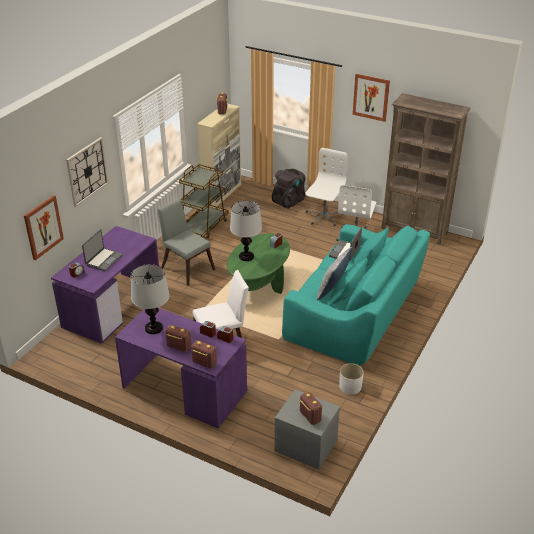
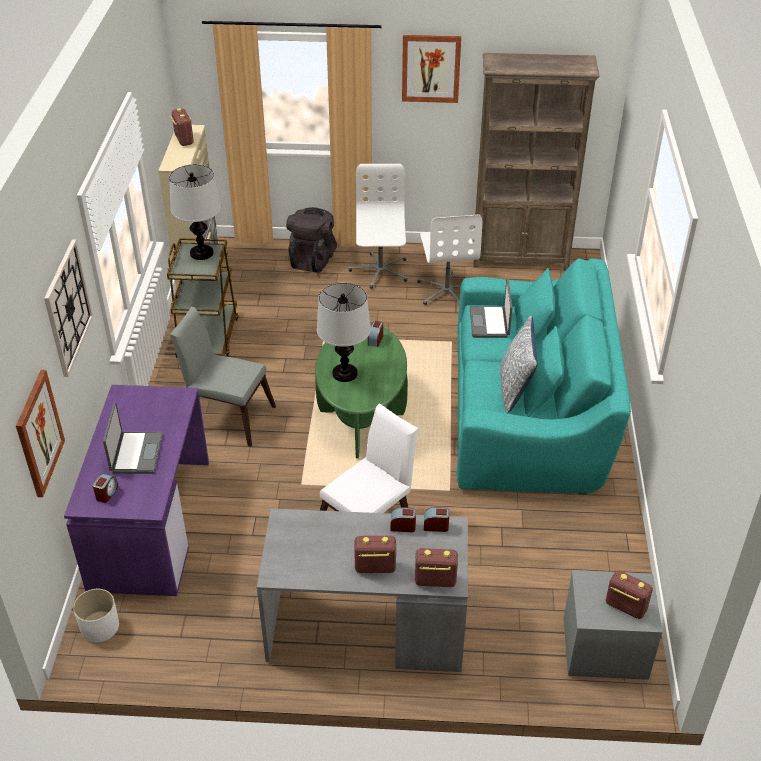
camera: 25 degrees left, 5 degrees up
purple desk [115,308,247,428] -> grey desk [257,508,468,672]
table lamp [131,264,170,334] -> table lamp moved to [169,164,221,260]
white planter [339,363,364,395] -> white planter moved to [73,589,119,642]

